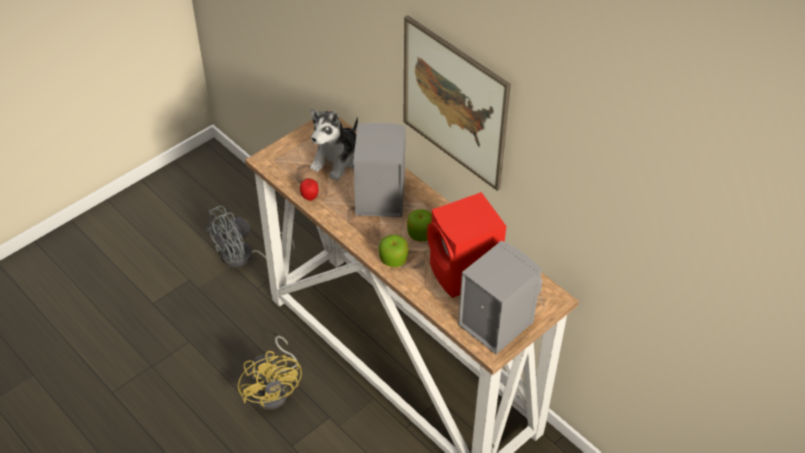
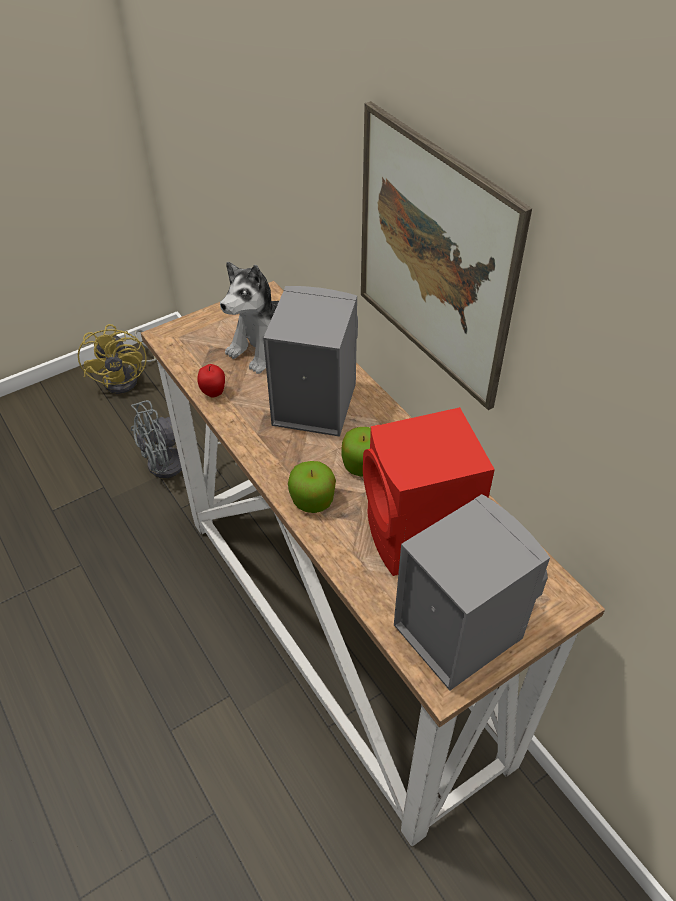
camera: 10 degrees right, 0 degrees up
yellow fan [238,336,302,410] -> yellow fan moved to [78,324,156,394]

